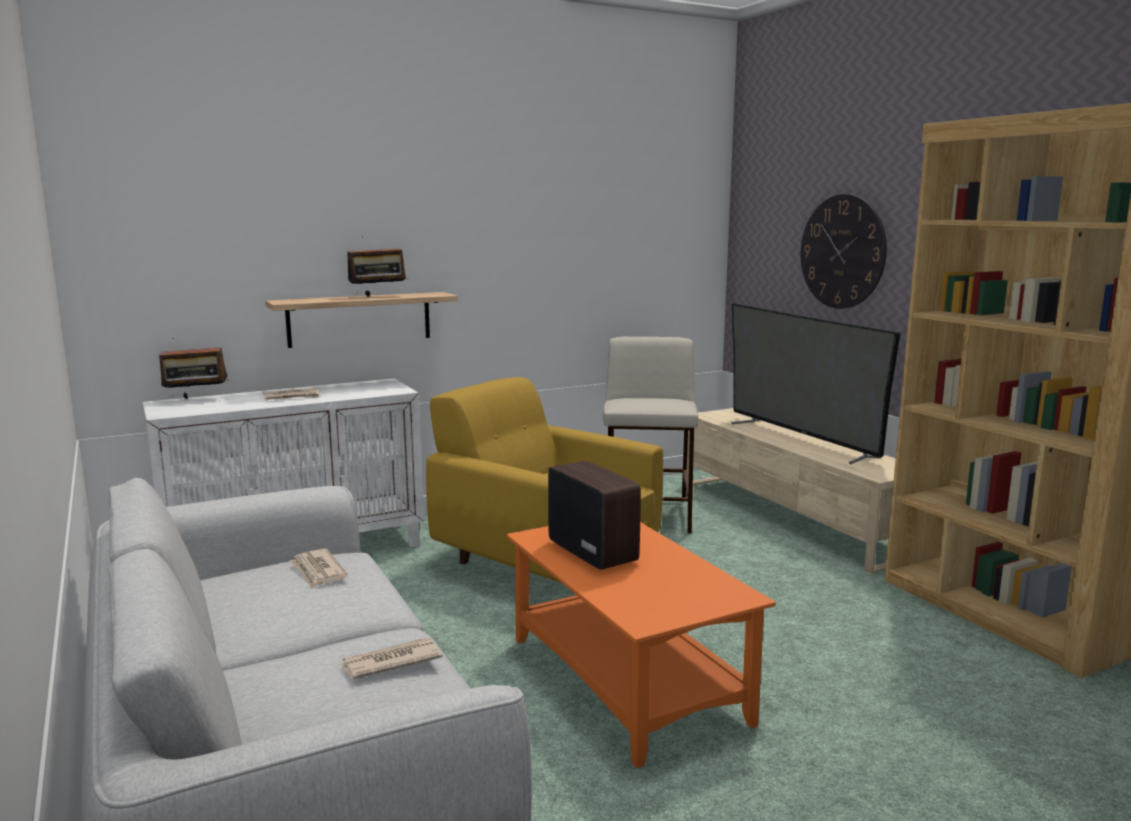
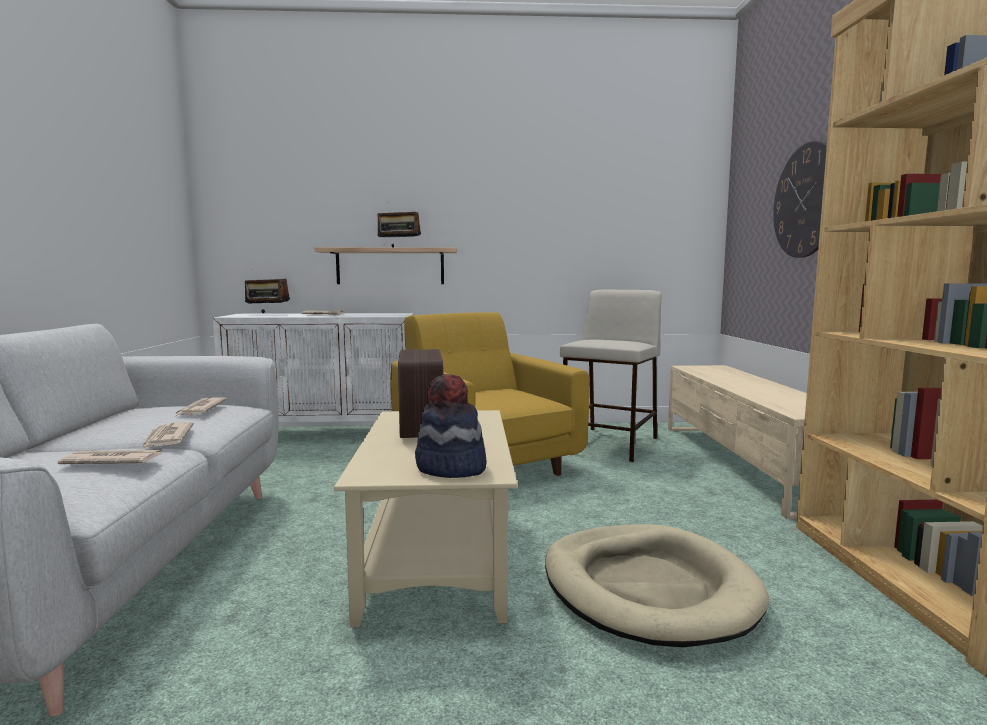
camera: 25 degrees right, 5 degrees down
orange coffee table [506,522,776,768] -> beige coffee table [334,410,518,627]
television [731,303,901,464] -> none
none -> newspaper [142,422,194,449]
none -> hat [415,374,487,478]
none -> beige dog bed [545,524,769,647]

